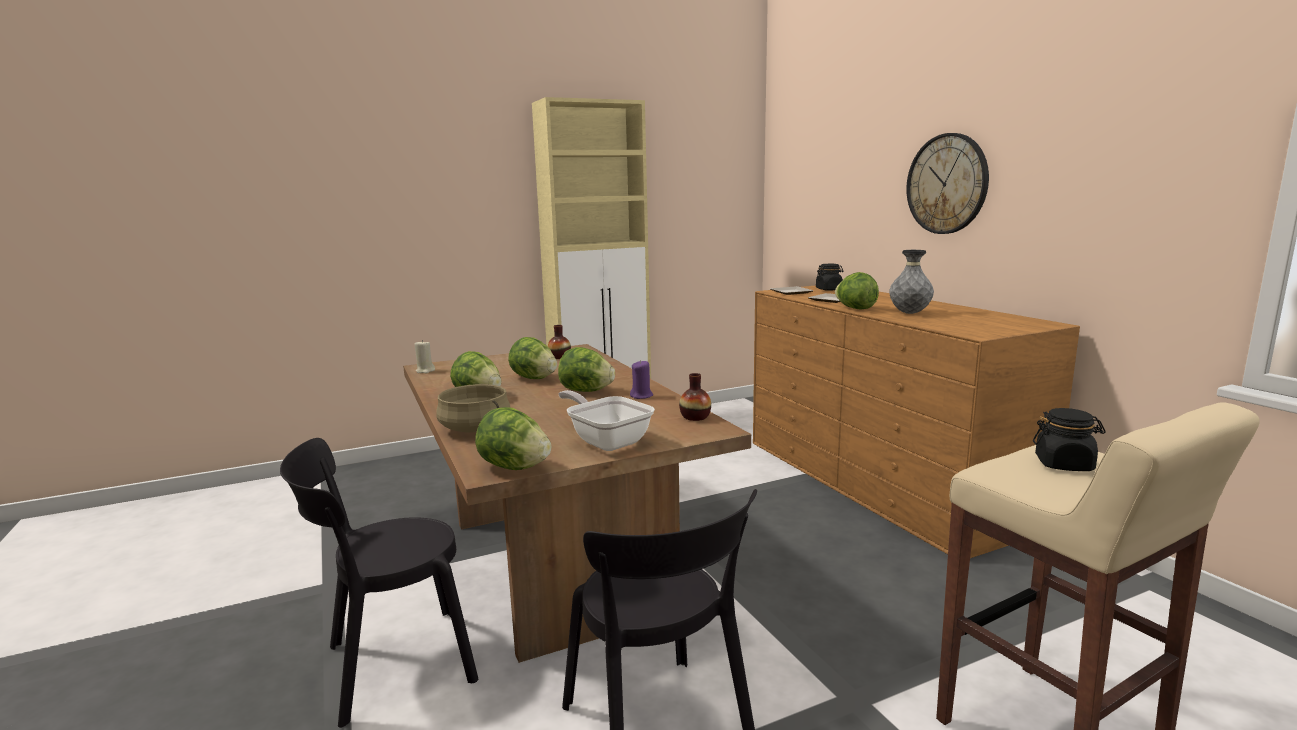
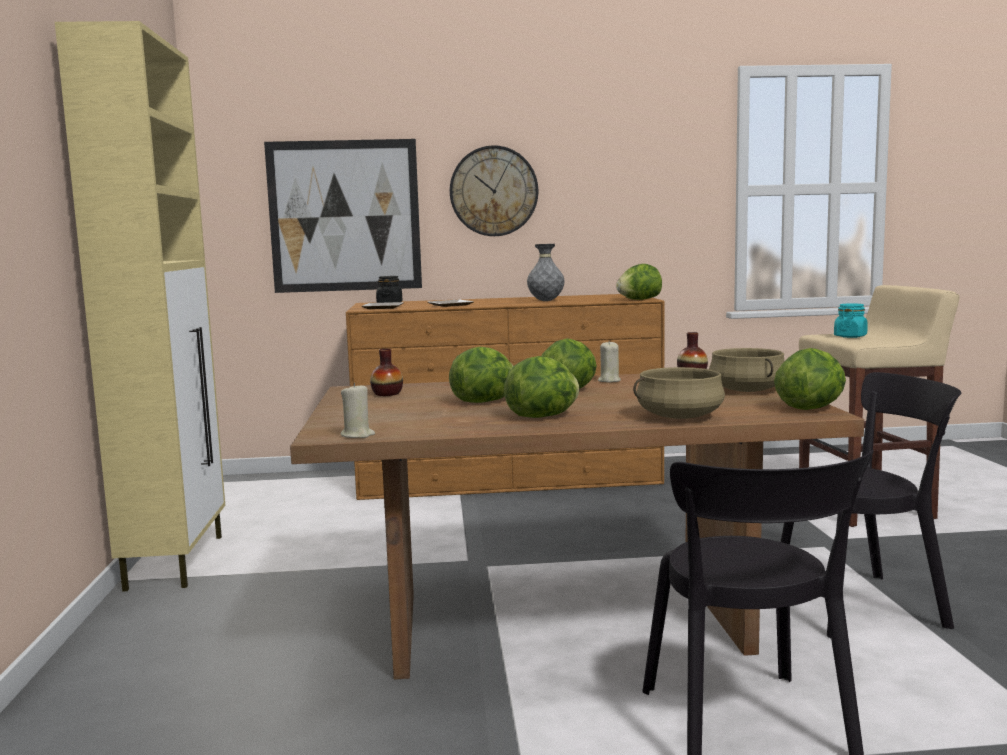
camera: 70 degrees left, 5 degrees down
frying pan [558,390,655,451] -> beige cooking pot [709,348,785,392]
purple candle [630,360,653,399] -> beige candle [598,342,621,382]
lettuce [835,272,879,309] -> lettuce moved to [616,264,662,300]
black jar [1033,408,1106,471] -> turquoise jar [834,303,868,338]
none -> picture [264,139,422,293]

